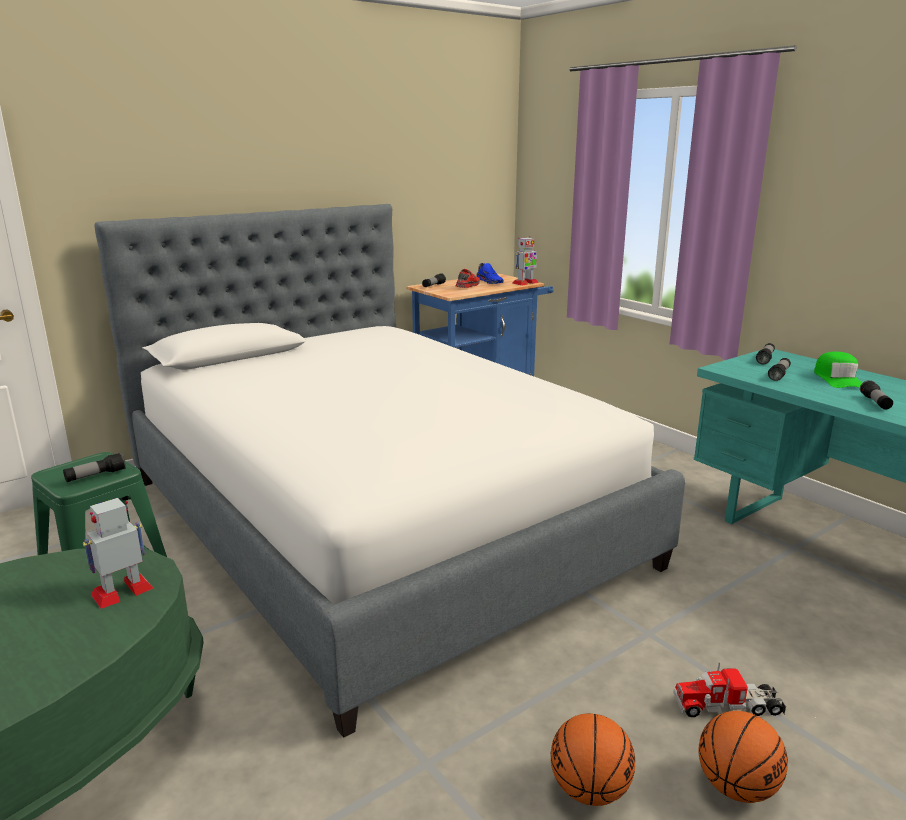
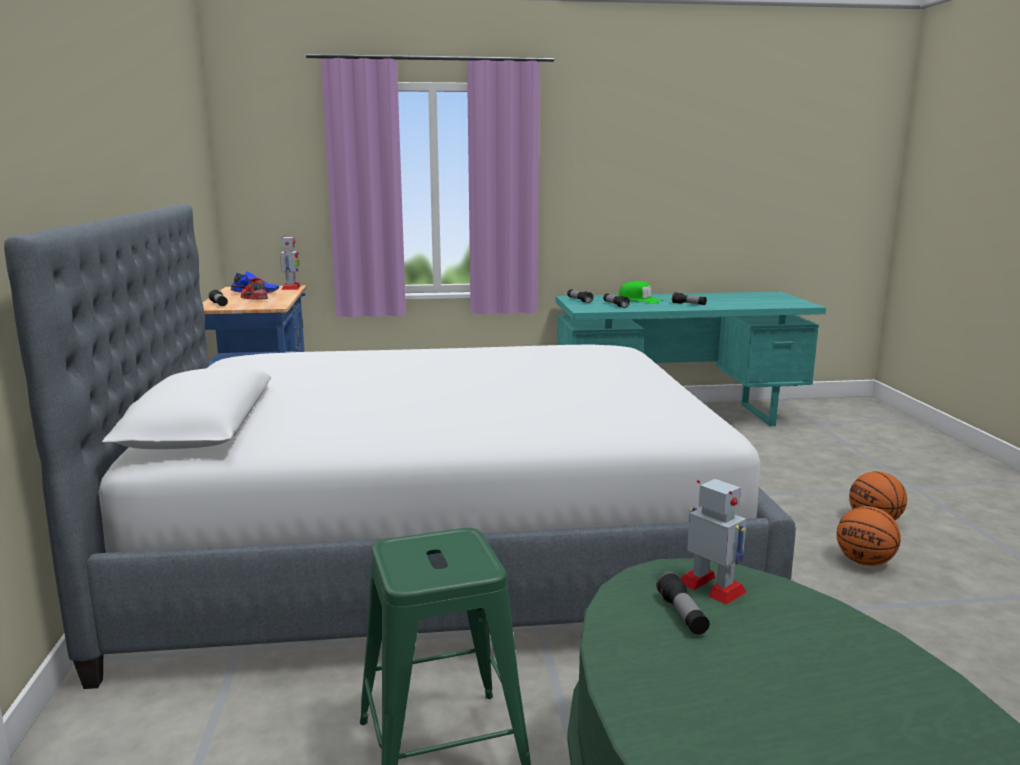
camera: 60 degrees left, 5 degrees down
flashlight [63,452,126,482] -> flashlight moved to [656,572,710,635]
toy robot [83,498,154,609] -> toy robot turned 150 degrees clockwise [681,479,747,605]
toy truck [673,663,786,717] -> none

